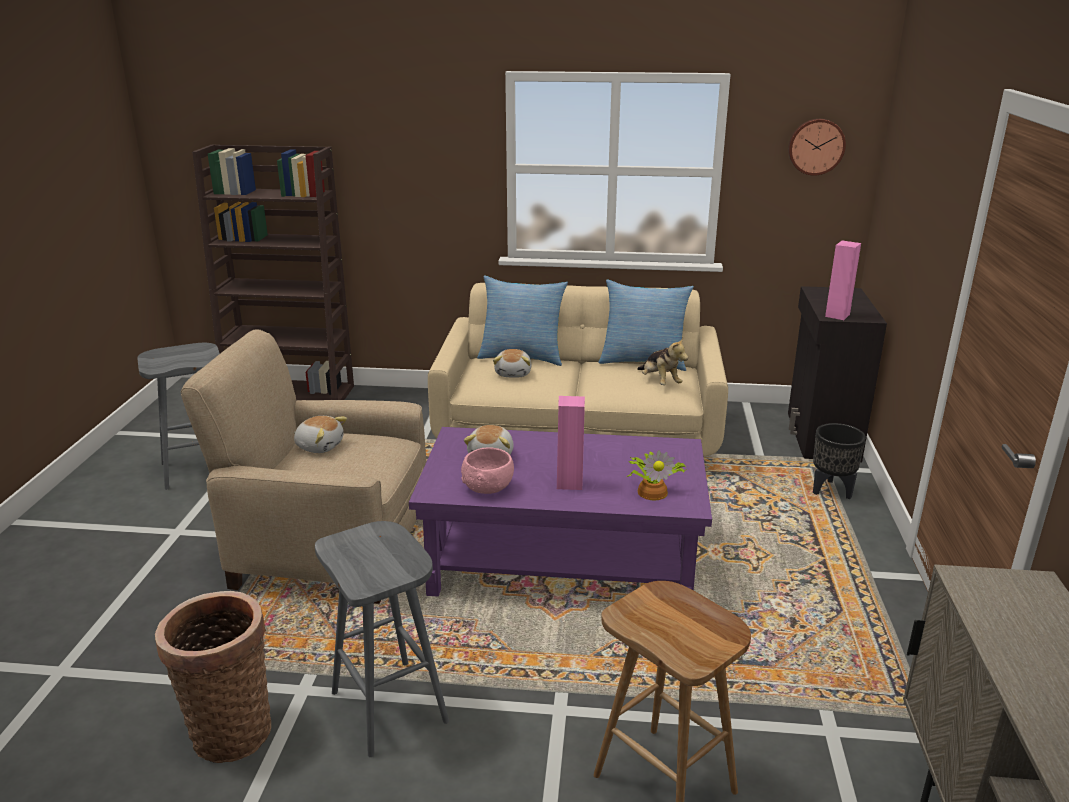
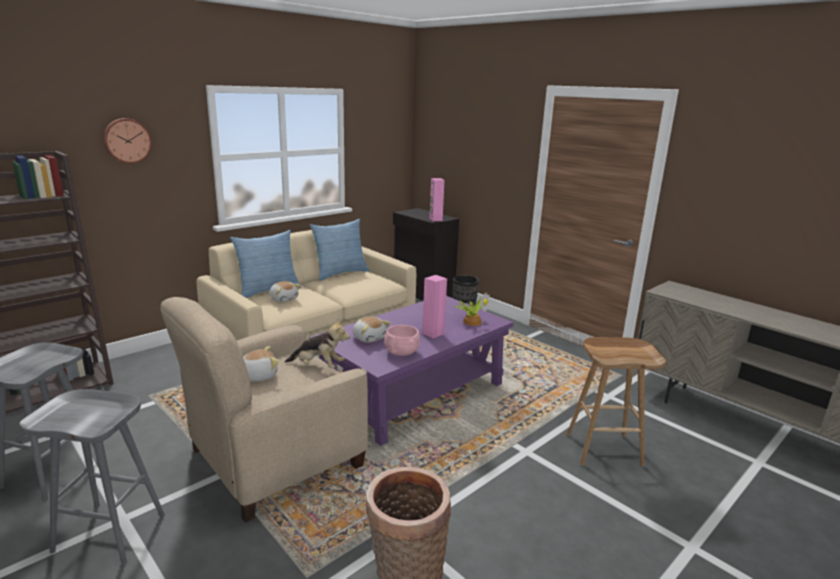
camera: 50 degrees left, 5 degrees down
grey stool [315,521,449,757] -> grey stool moved to [19,389,165,565]
plush toy [637,338,688,385] -> plush toy moved to [285,319,350,368]
wall clock [788,119,846,176] -> wall clock moved to [103,118,152,164]

